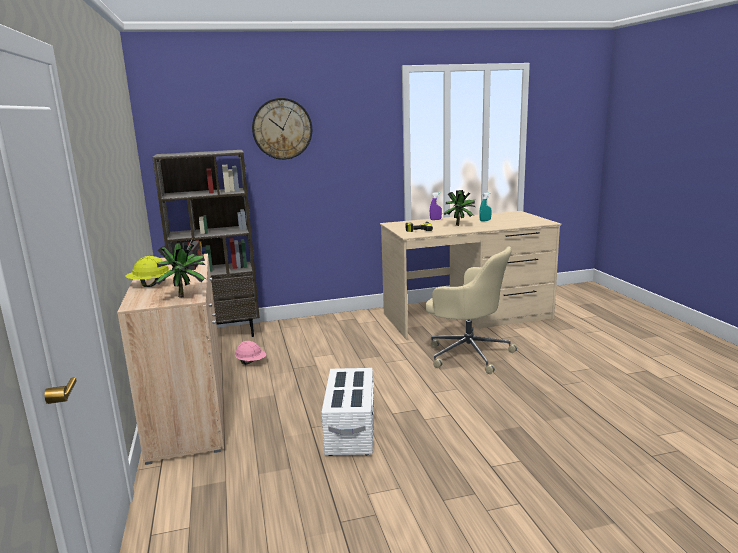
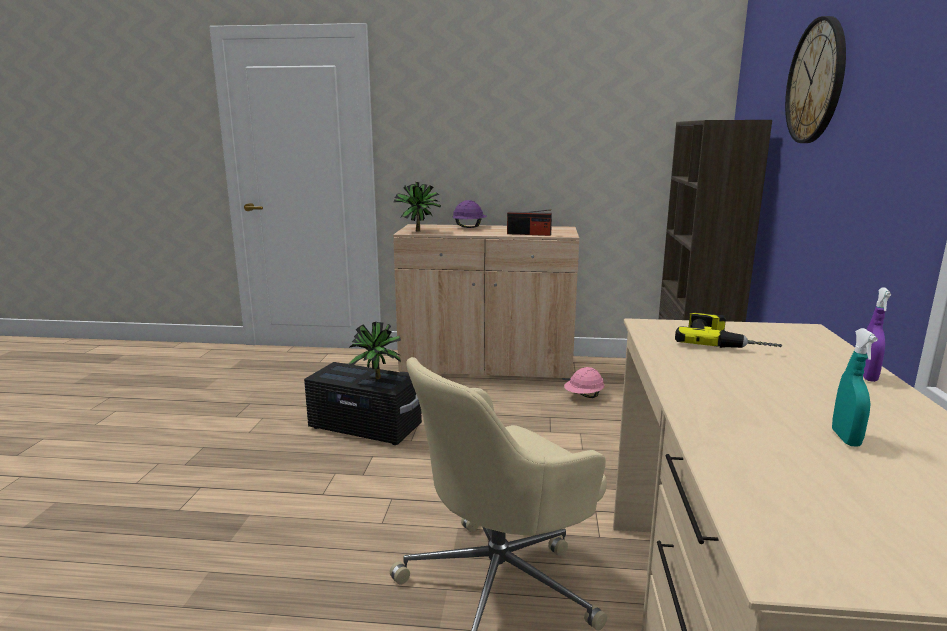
camera: 110 degrees right, 0 degrees up
yellow hard hat [125,256,169,287] -> purple hard hat [452,200,487,228]
white storage box [322,368,374,456] -> black storage box [304,362,422,445]
potted plant [443,190,475,226] -> potted plant moved to [348,322,401,379]

